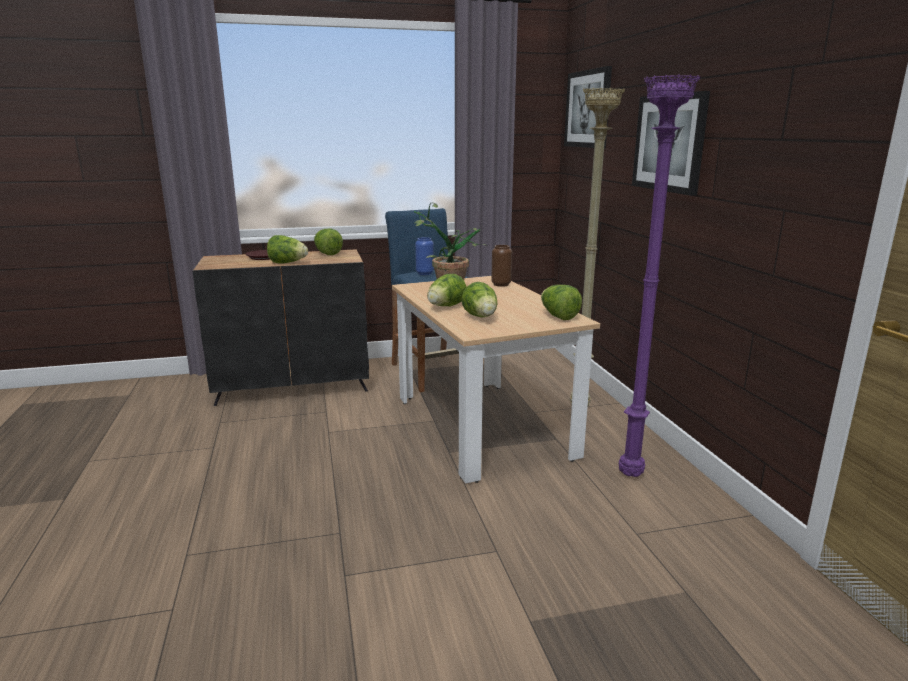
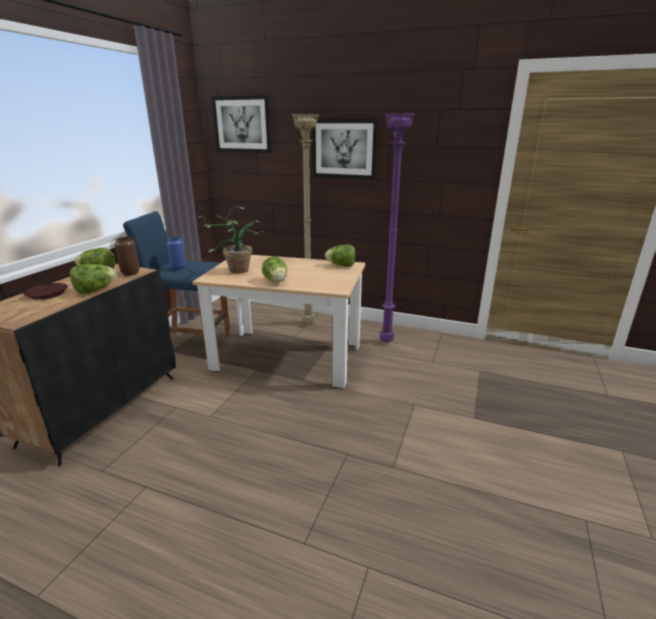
camera: 55 degrees left, 5 degrees up
lettuce [462,282,497,317] -> none
brown vase [491,245,512,287] -> brown vase moved to [115,237,140,276]

